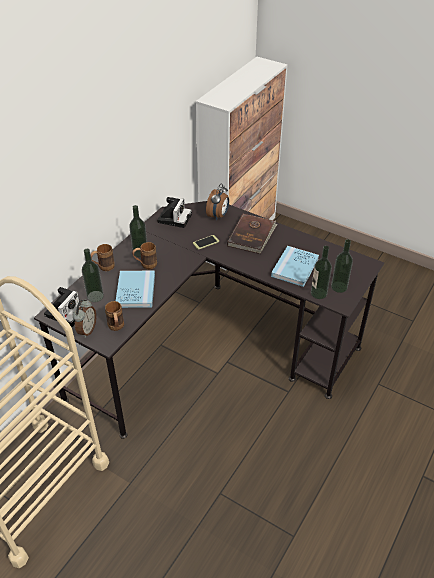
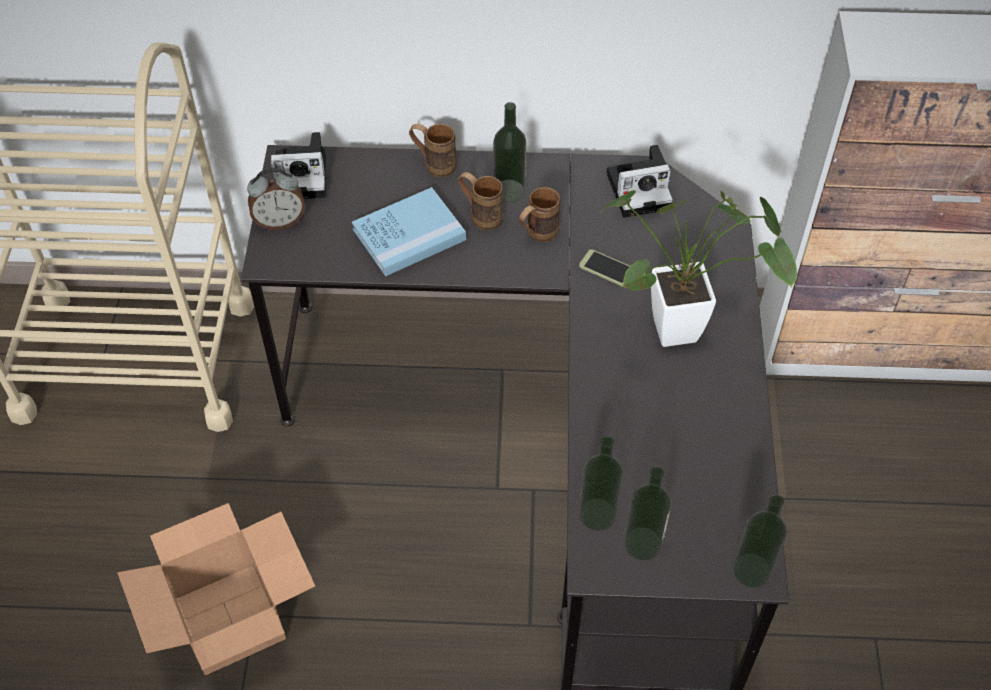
camera: 60 degrees right, 10 degrees up
bottle [82,249,104,302] -> bottle moved to [733,495,787,588]
brown mug [105,301,124,331] -> brown mug moved to [519,187,561,242]
alarm clock [206,183,229,220] -> none
brown book [227,214,278,254] -> potted plant [600,190,797,347]
blue book [271,246,319,287] -> none
none -> cardboard box [117,503,315,675]

